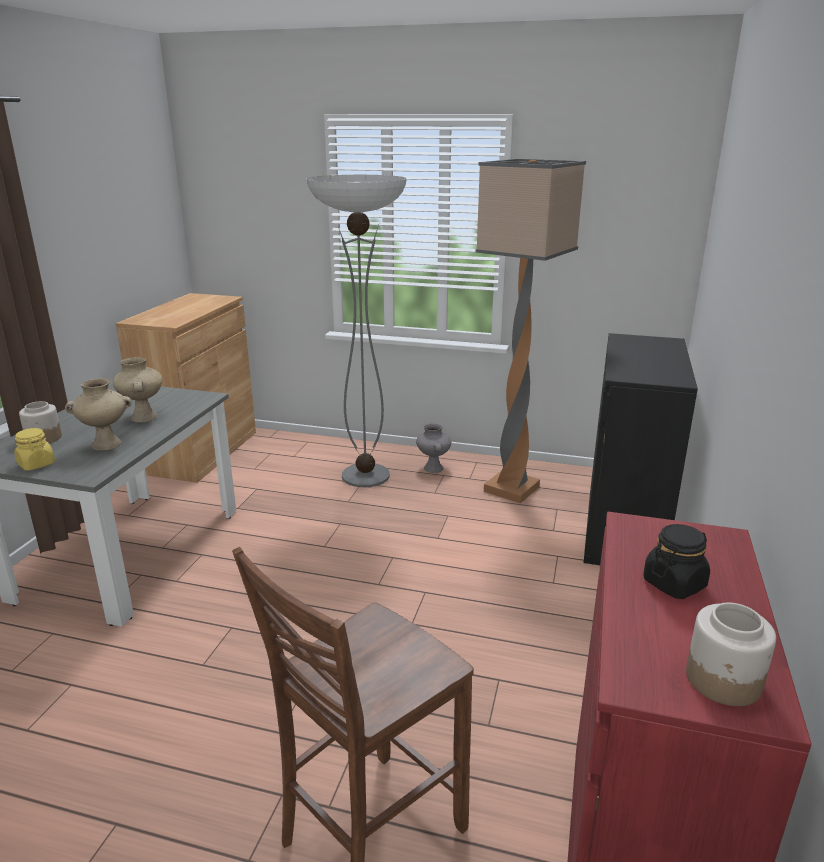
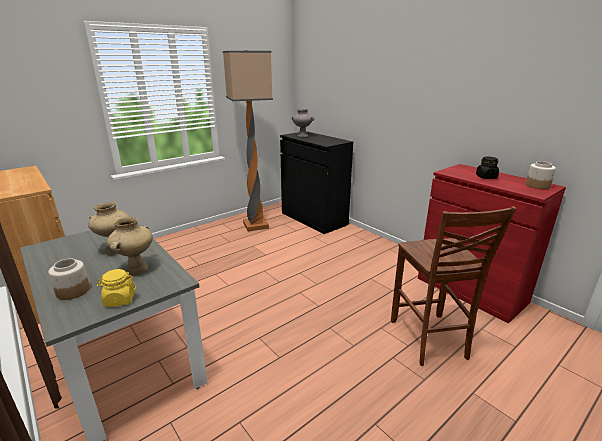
camera: 55 degrees left, 0 degrees up
floor lamp [307,175,407,487] -> none
grey vase [416,424,451,473] -> grey vase moved to [292,109,314,137]

